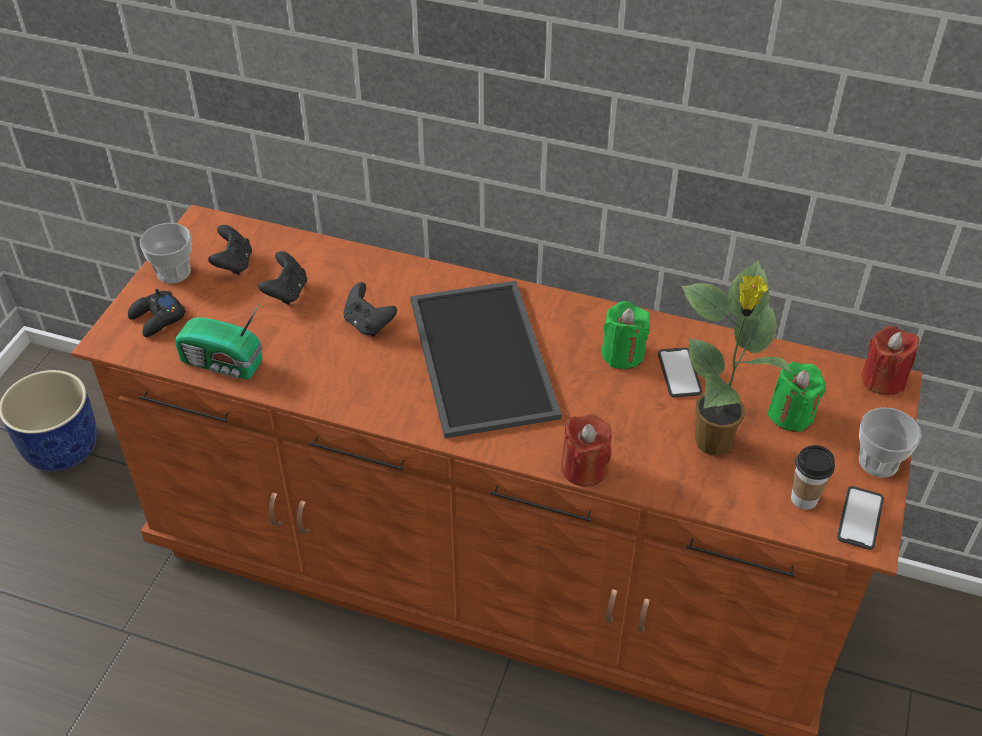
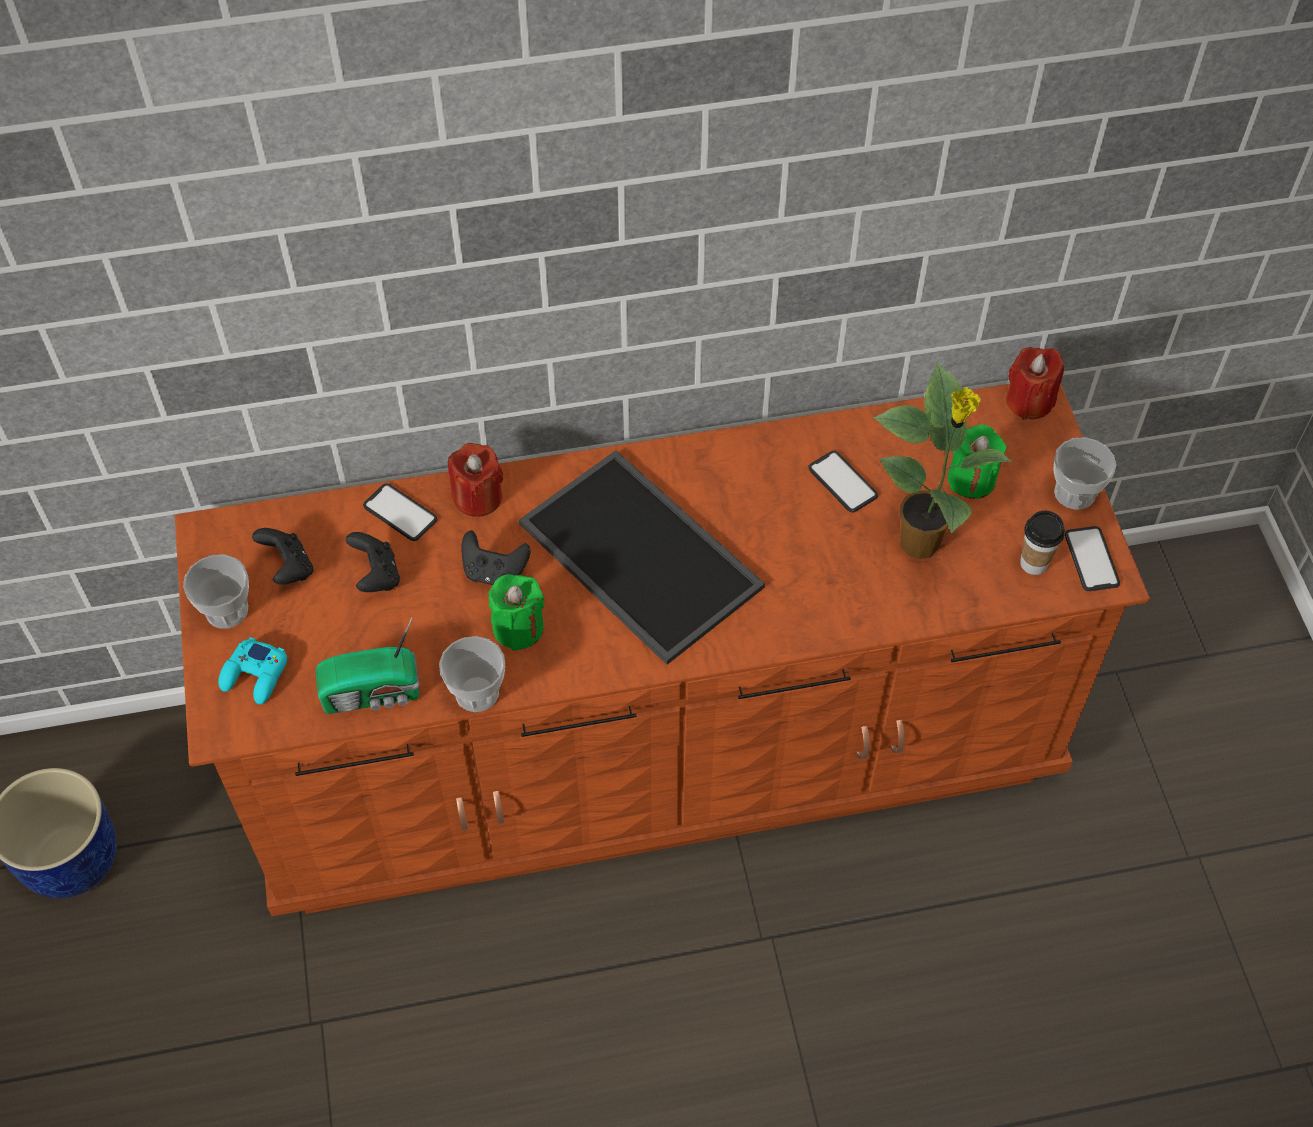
camera: 30 degrees left, 10 degrees up
black game controller [128,289,186,337] -> turquoise game controller [218,637,287,705]
red candle [561,414,612,487] -> red candle moved to [448,443,503,517]
green candle [602,301,650,369] -> green candle moved to [488,574,545,651]
none -> phone [363,483,438,541]
none -> cup [439,636,505,712]

